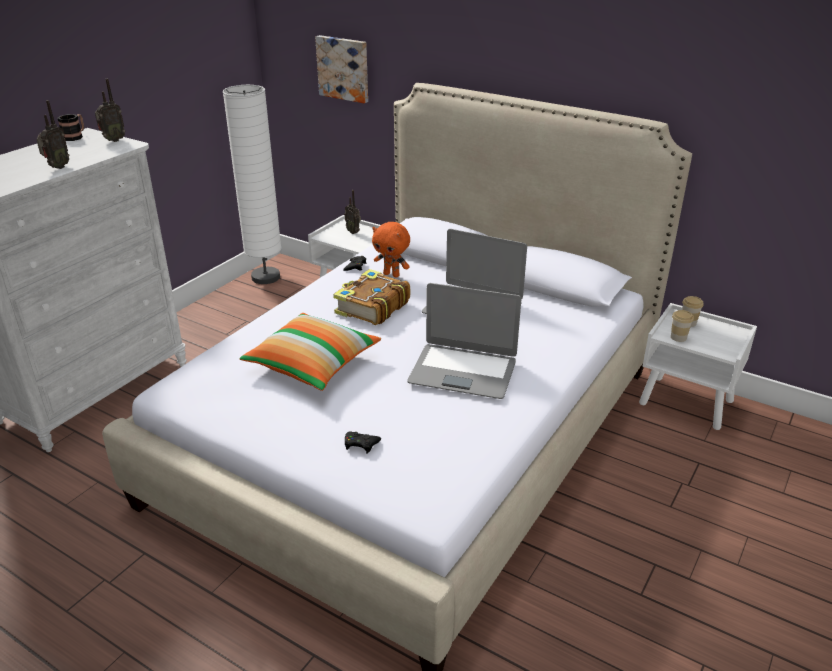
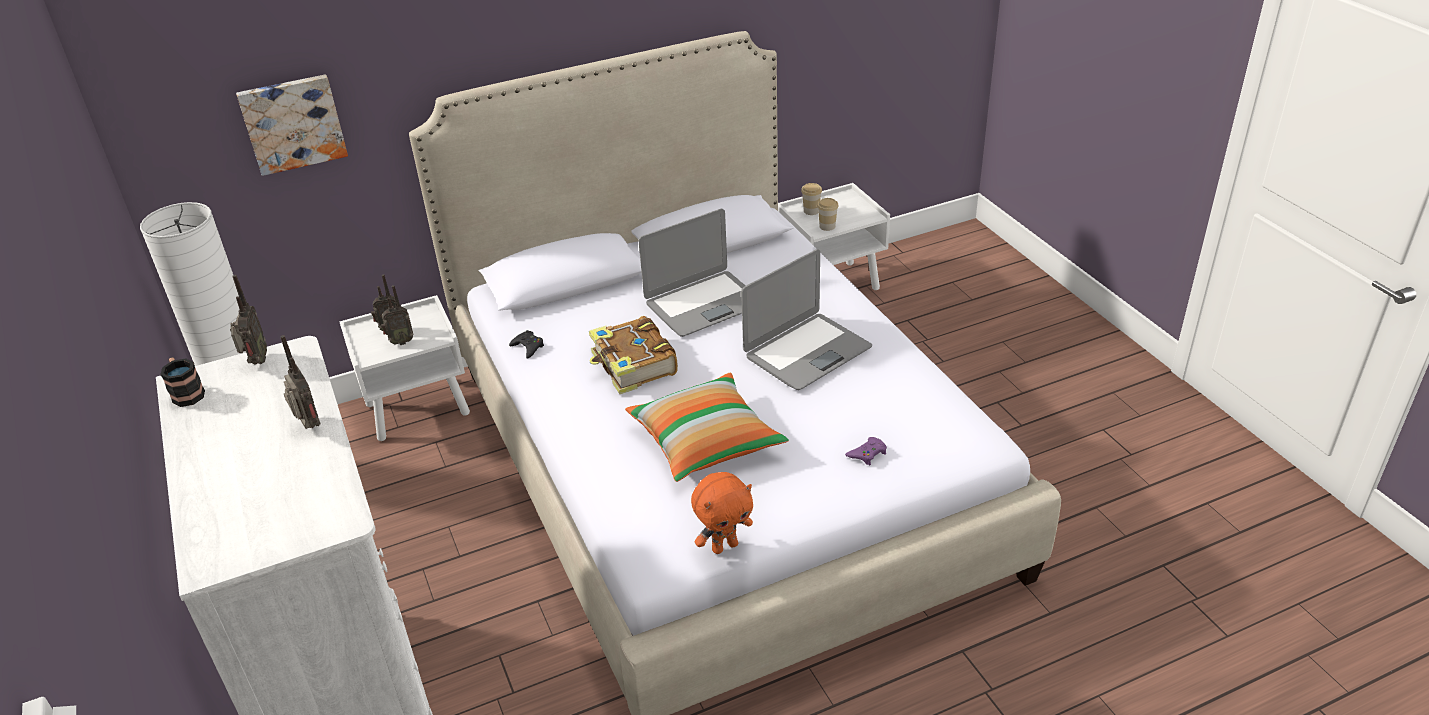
camera: 55 degrees left, 5 degrees up
black game controller [345,431,381,454] -> purple game controller [845,437,887,465]
orange plush toy [372,222,410,278] -> orange plush toy moved to [691,472,753,554]
none -> radio [381,285,414,345]

